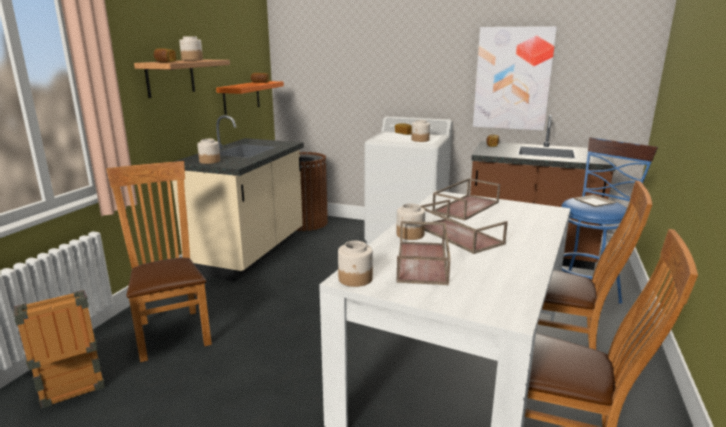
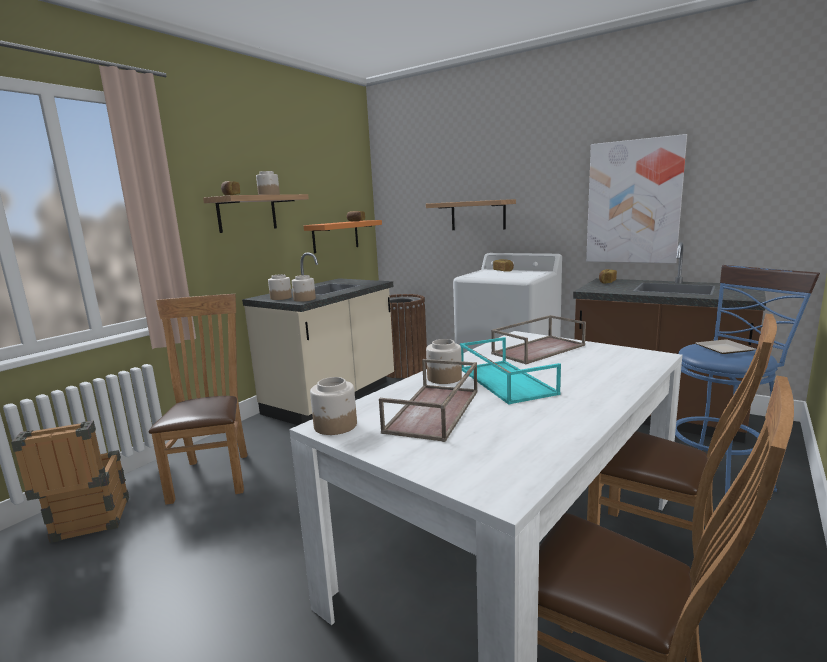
camera: 15 degrees right, 5 degrees down
jar [411,120,430,142] -> jar moved to [292,275,316,302]
brown tray [420,200,508,254] -> turquoise tray [460,337,561,405]
none -> shelf [426,199,516,230]

